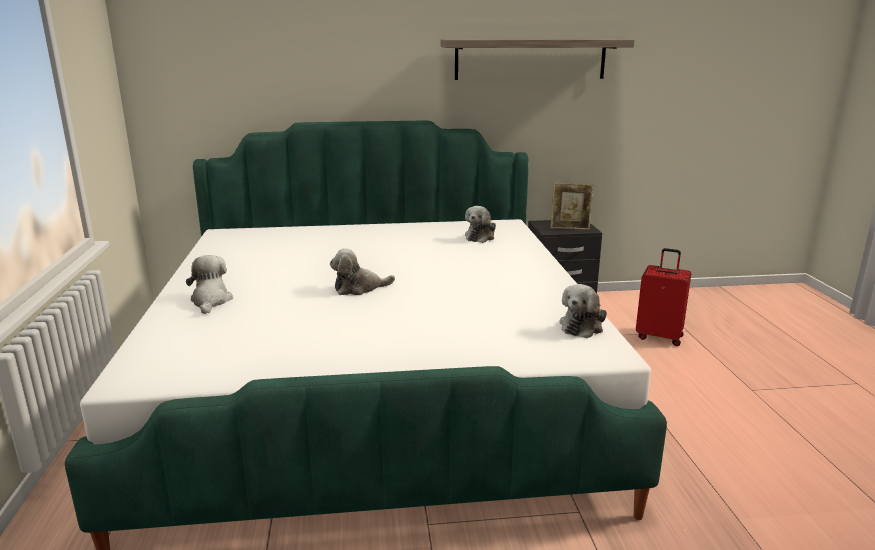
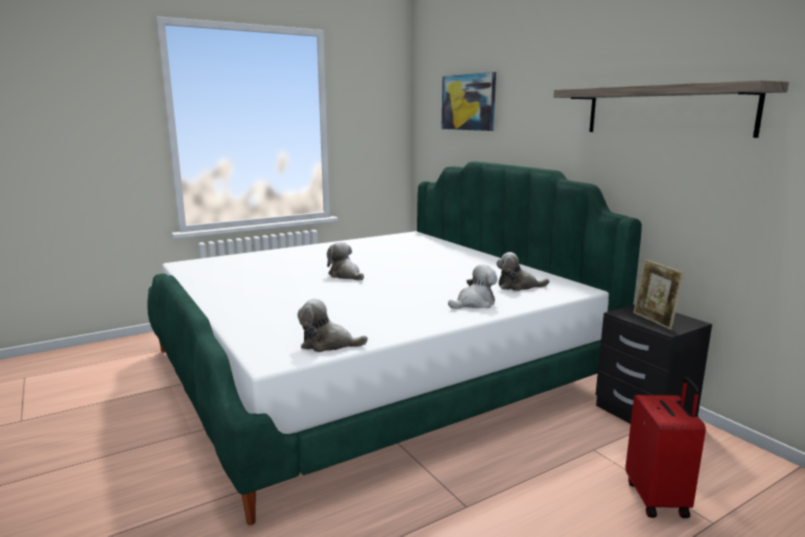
camera: 65 degrees right, 5 degrees down
plush toy [186,255,233,314] -> plush toy moved to [448,265,497,309]
none -> picture [441,72,496,131]

